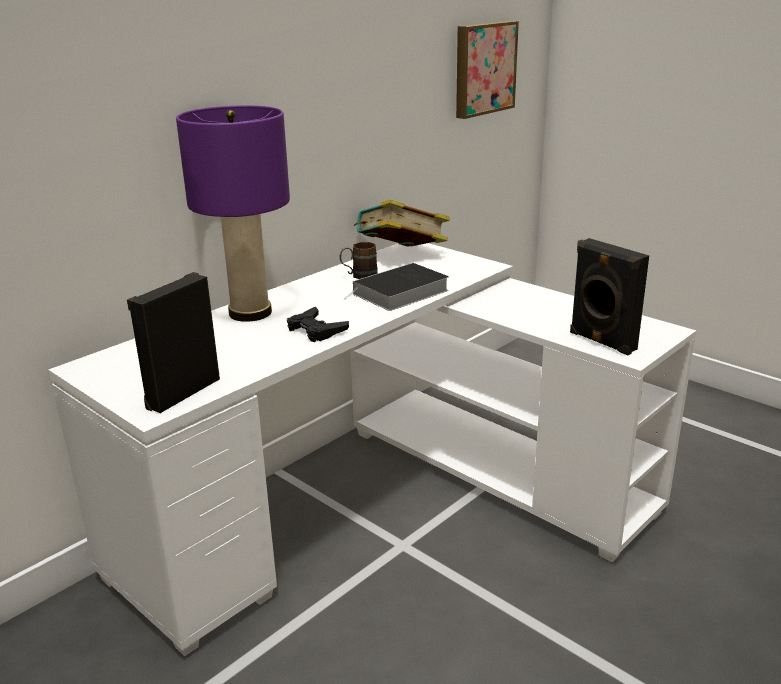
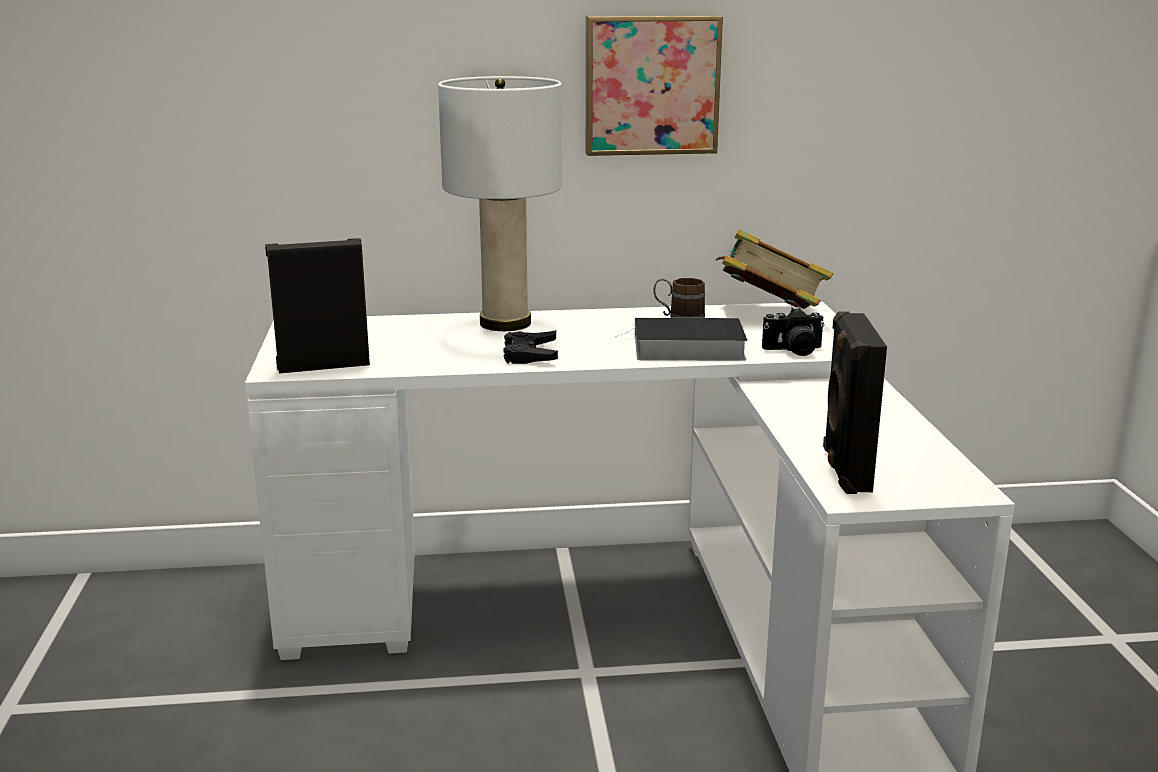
camera: 40 degrees right, 5 degrees down
purple table lamp [176,105,290,322] -> white table lamp [438,76,562,331]
picture [456,21,519,119] -> picture moved to [586,15,723,156]
none -> camera [762,308,824,356]

